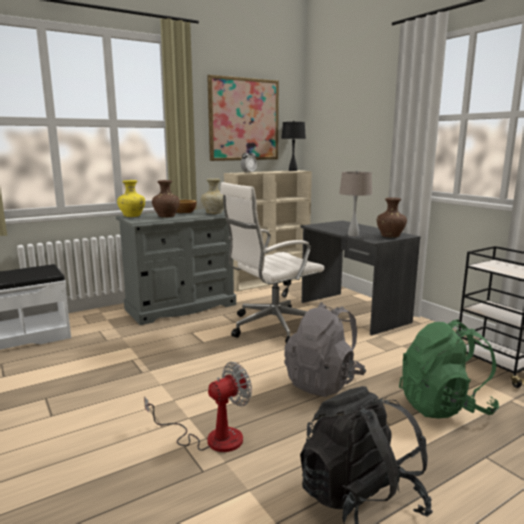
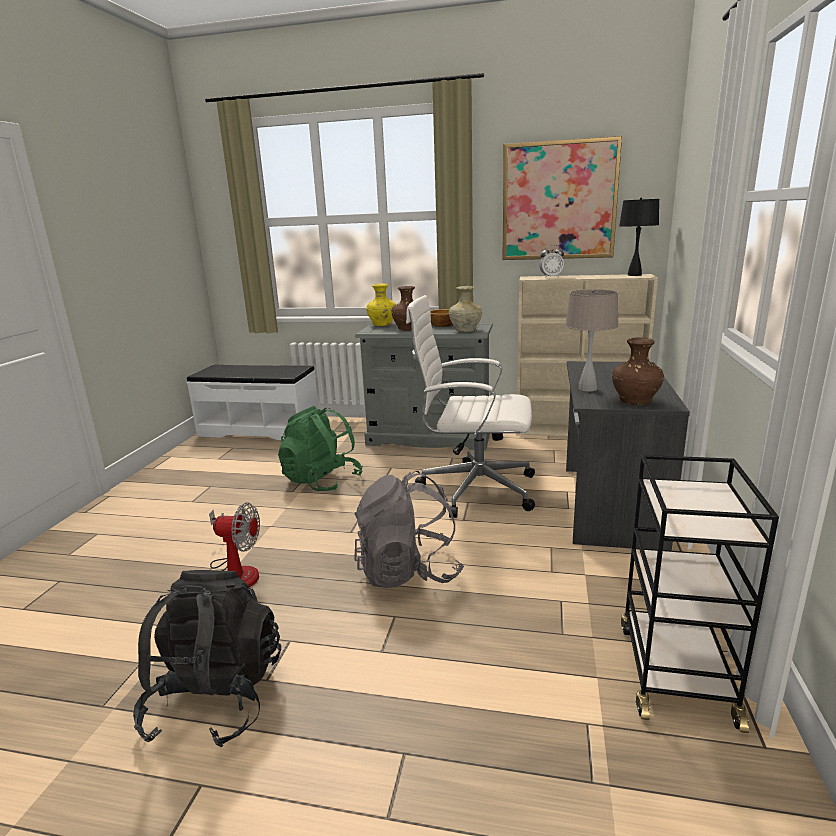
camera: 45 degrees right, 5 degrees up
green backpack [399,320,499,418] -> green backpack moved to [278,406,363,491]

